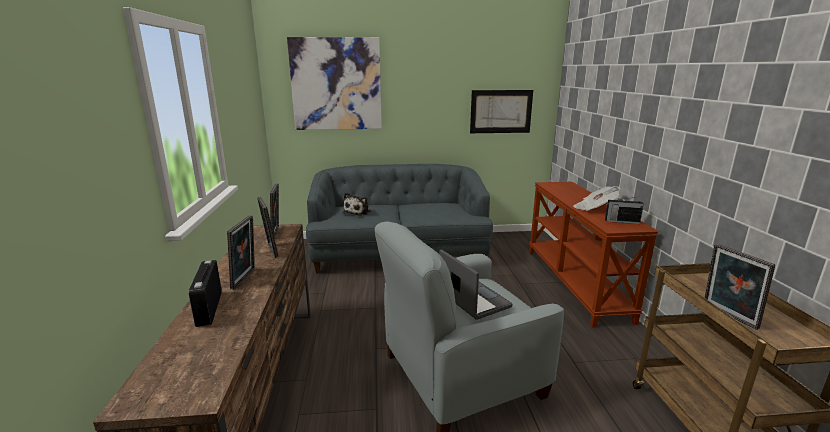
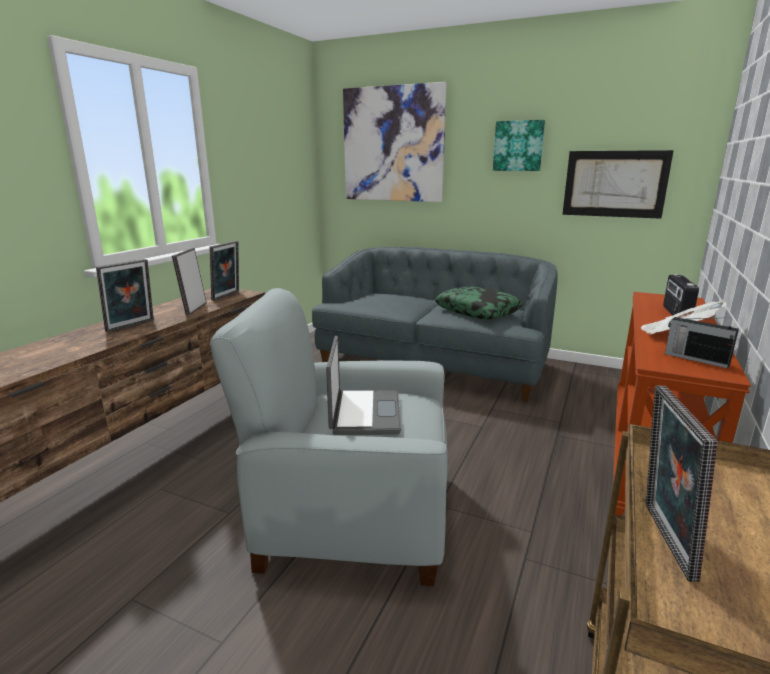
camera: 30 degrees right, 0 degrees up
radio [189,260,222,327] -> radio moved to [663,274,699,316]
plush toy [343,192,371,216] -> none
none -> pillow [435,286,522,319]
none -> picture [493,120,545,171]

